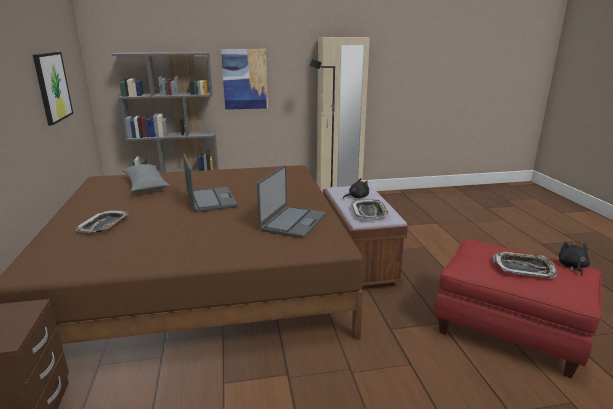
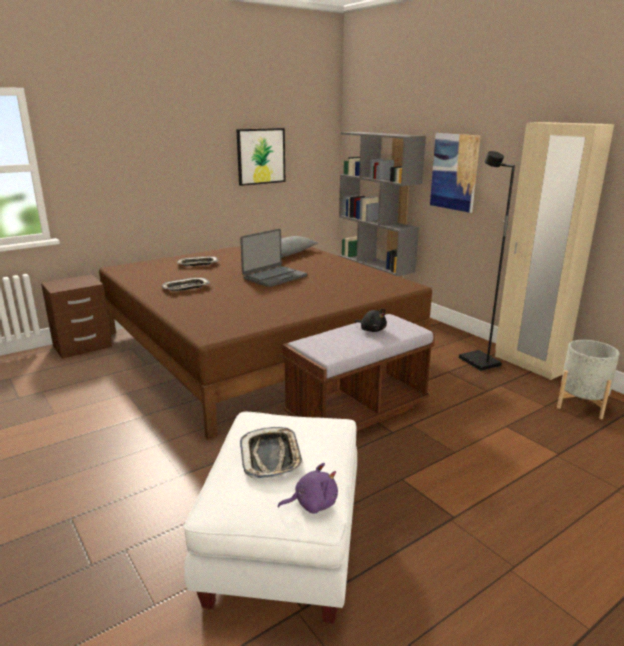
camera: 65 degrees right, 0 degrees up
laptop [257,165,326,239] -> none
tray [351,199,389,219] -> tray moved to [162,277,210,291]
red ottoman [434,239,602,378] -> white ottoman [184,412,357,623]
black plush toy [559,241,590,276] -> purple plush toy [278,463,338,513]
none -> grey planter [557,340,620,419]

